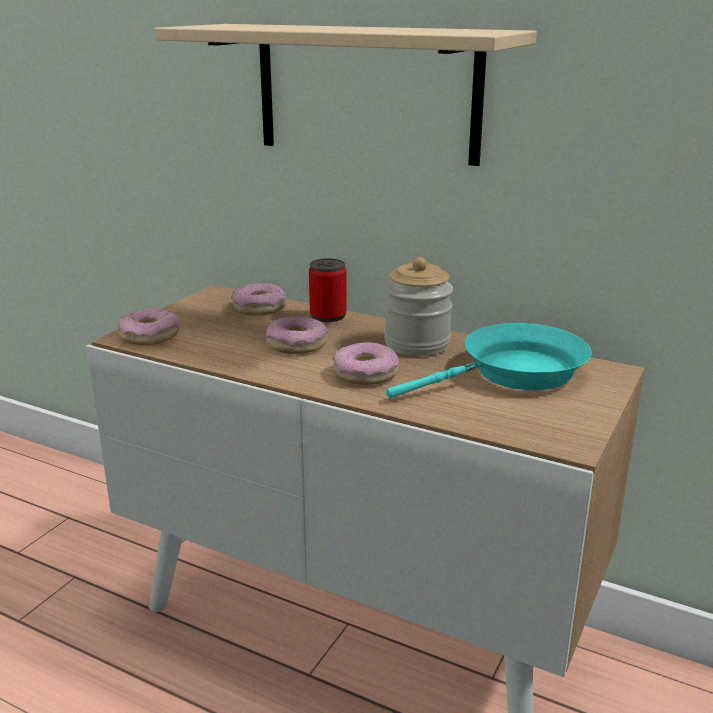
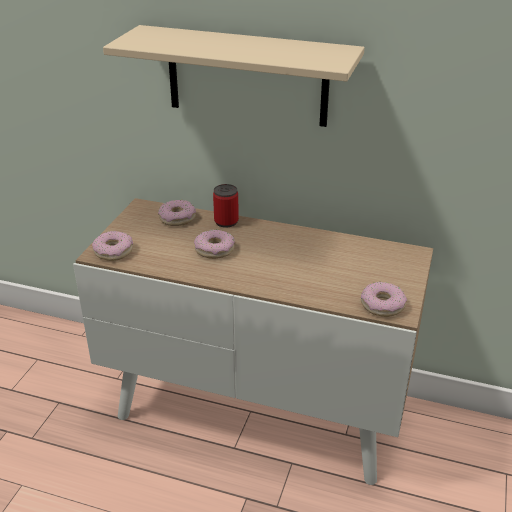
camera: 10 degrees left, 10 degrees up
donut [333,342,399,385] -> donut moved to [361,282,407,317]
jar [384,257,453,356] -> none
turquoise frying pan [386,323,592,398] -> none

